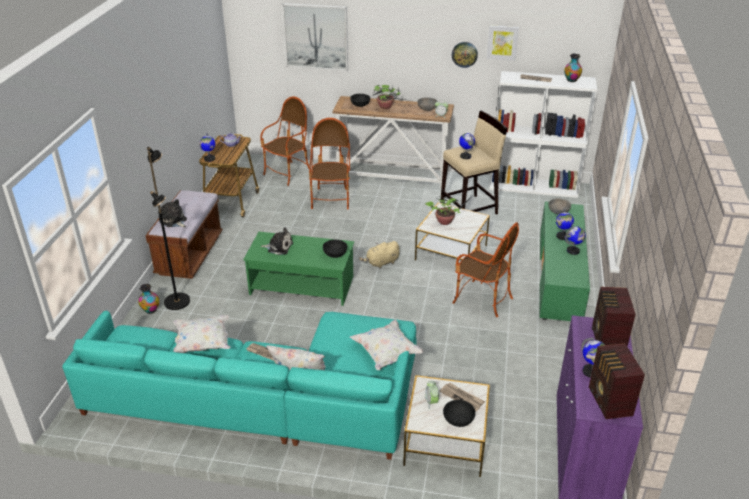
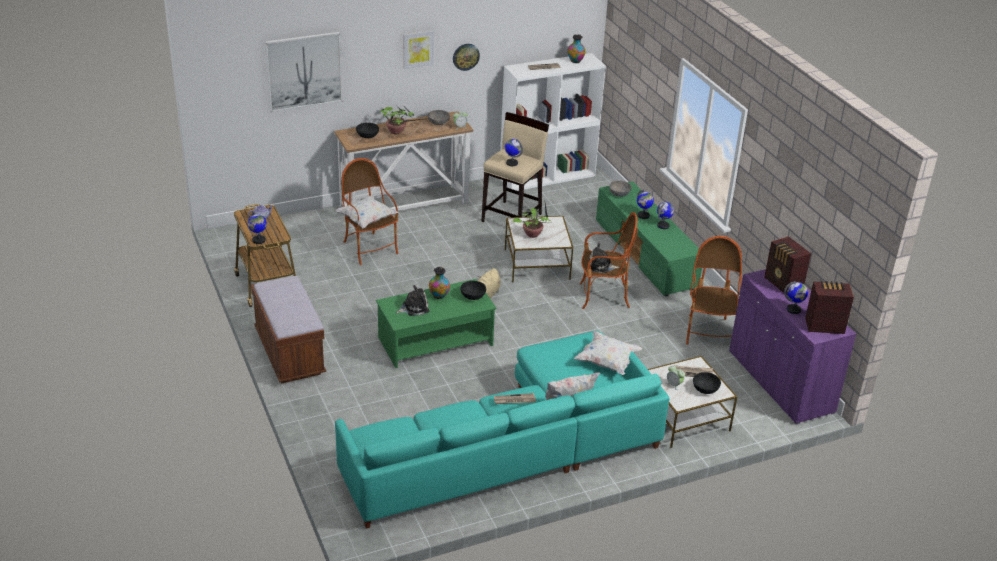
camera: 35 degrees left, 0 degrees up
vase [138,284,159,314] -> vase moved to [429,267,450,299]
black floor lamp [147,147,190,310] -> none
plush toy [158,199,187,228] -> plush toy moved to [588,243,620,273]
white pillow [173,315,231,353] -> white pillow moved to [335,196,398,229]
armchair [260,96,311,186] -> armchair moved to [686,236,742,345]
picture [487,25,519,61] -> picture moved to [403,30,434,69]
radio [589,343,645,419] -> radio turned 135 degrees clockwise [805,281,854,334]

